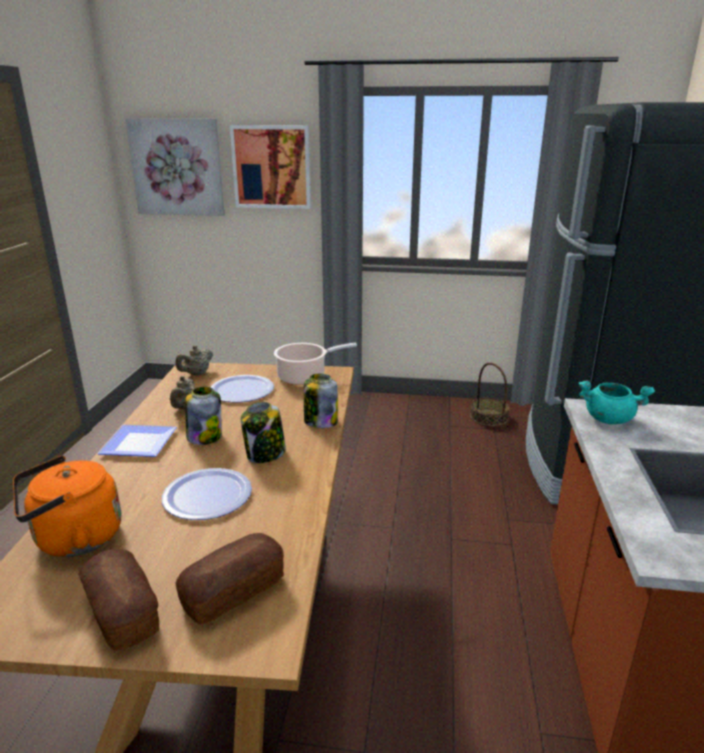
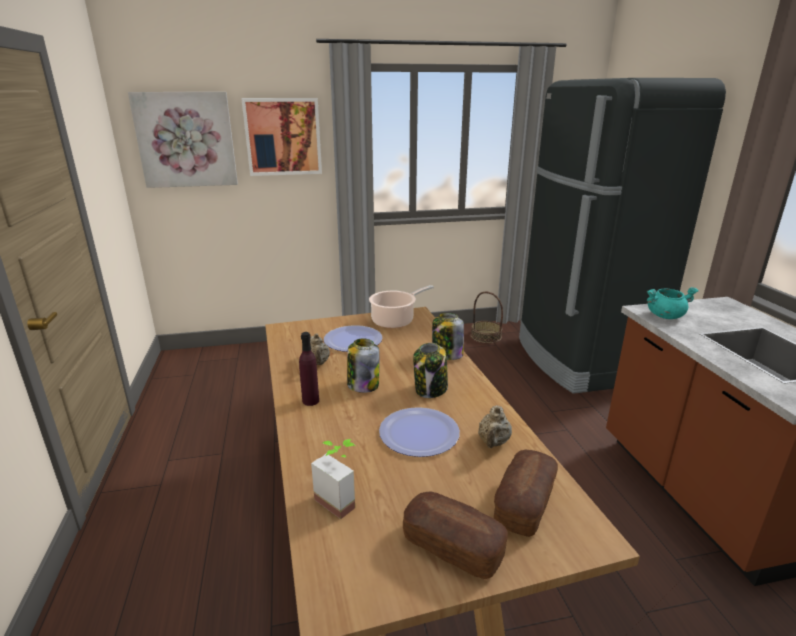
camera: 20 degrees left, 0 degrees up
orange kettle [13,456,121,557] -> potted plant [311,439,356,519]
plate [97,425,177,457] -> purple bottle [299,332,319,406]
beige teapot [175,345,213,376] -> beige teapot moved to [478,405,512,448]

